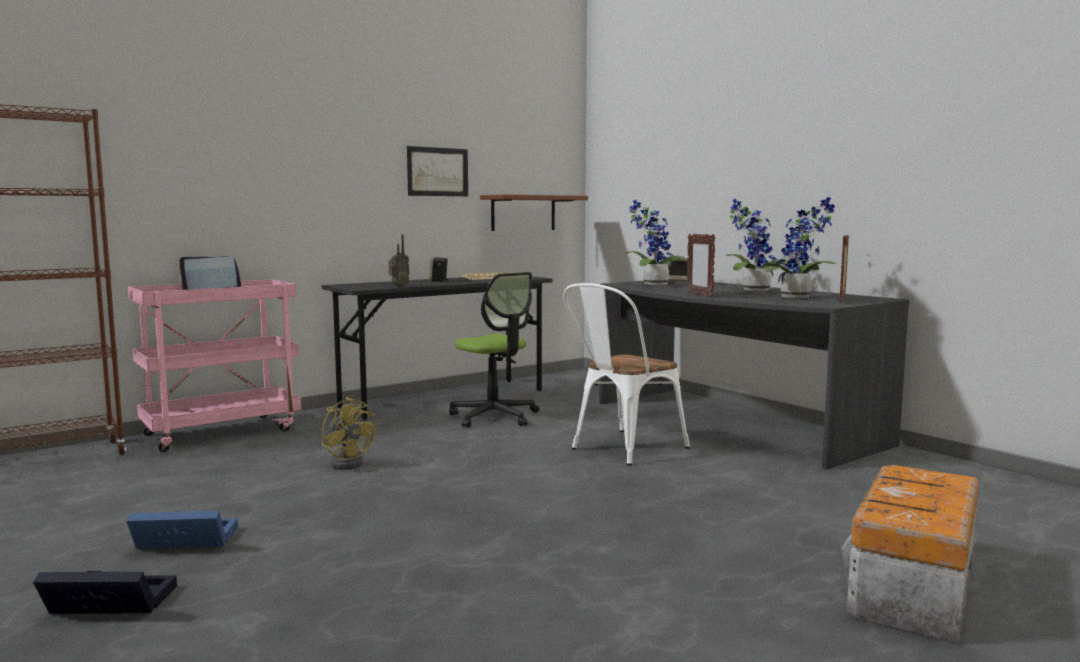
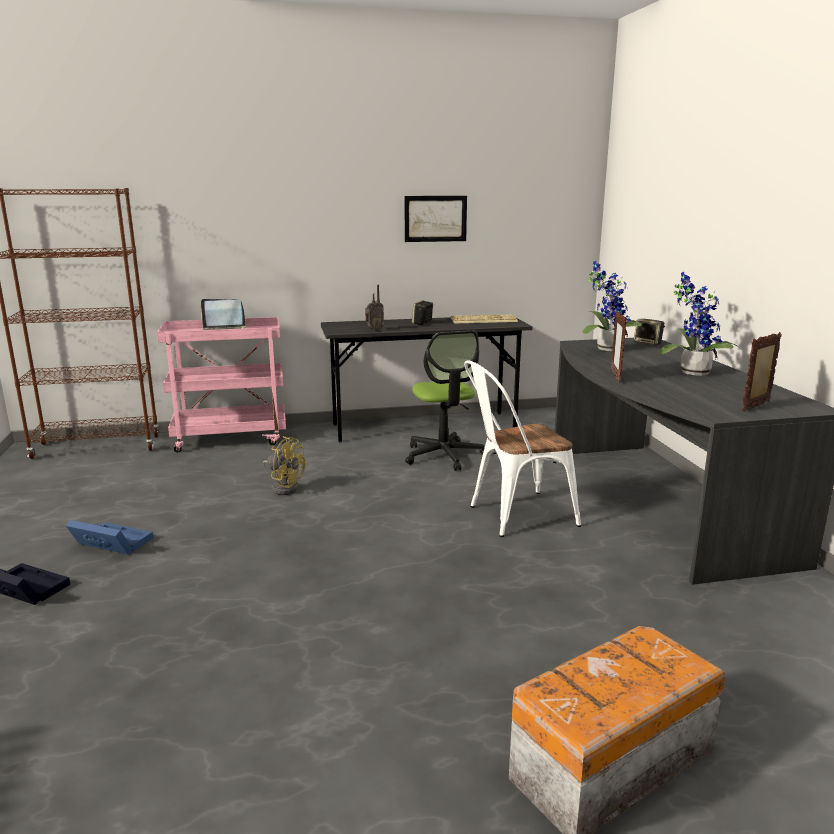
camera: 25 degrees right, 10 degrees up
yellow fan [322,397,376,470] -> yellow fan turned 45 degrees counterclockwise [263,436,305,495]
brown shelf [480,194,588,231] -> none
potted plant [762,197,836,298] -> none

